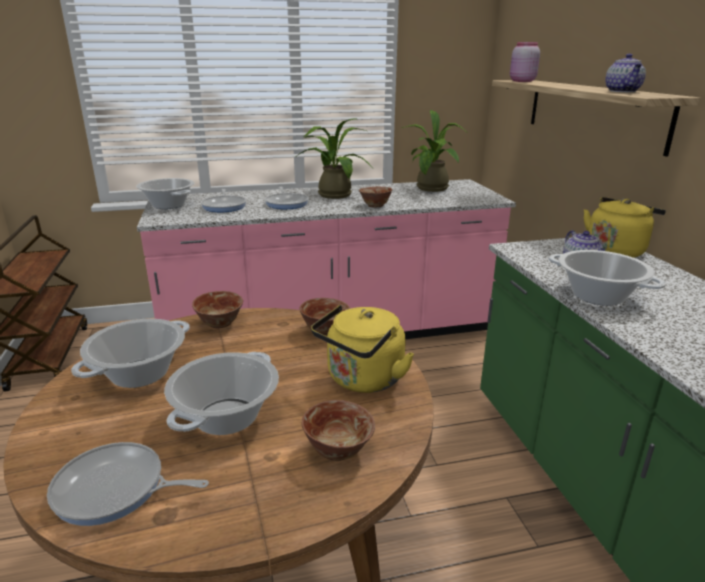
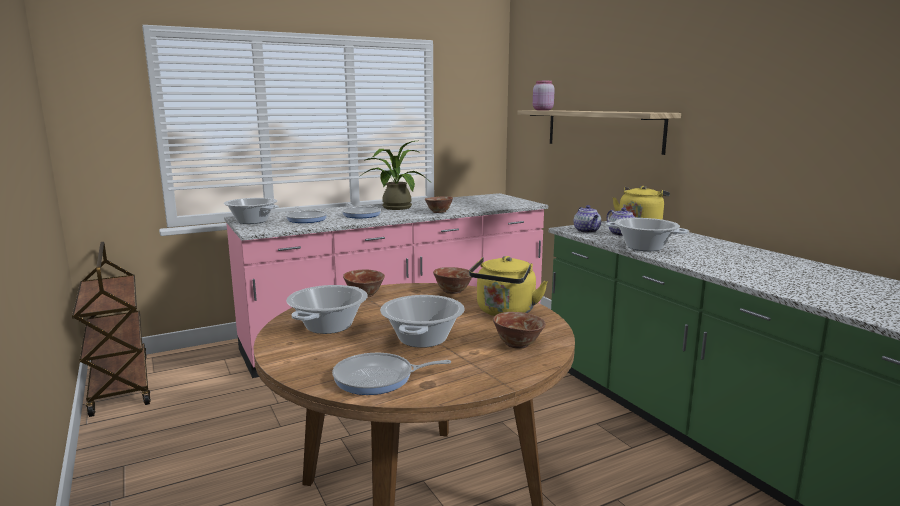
camera: 15 degrees left, 10 degrees down
potted plant [402,110,467,192] -> none
teapot [605,53,646,92] -> teapot moved to [574,205,601,233]

